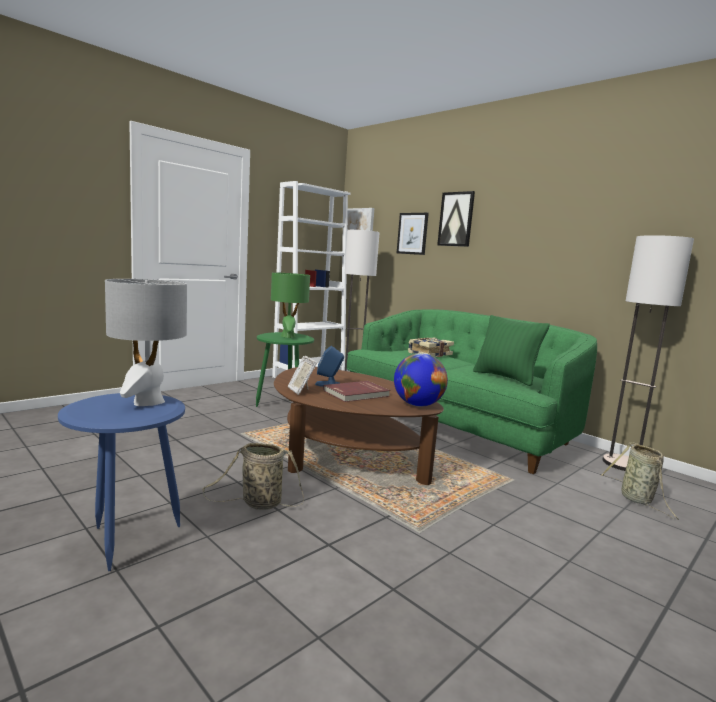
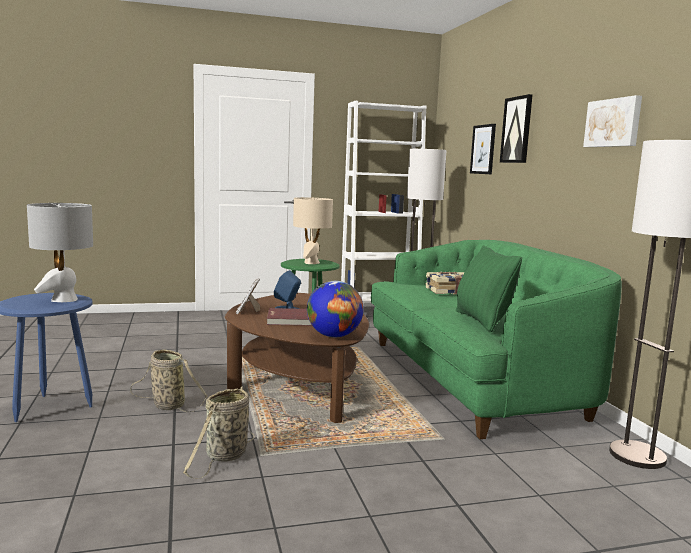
camera: 30 degrees right, 0 degrees up
green table lamp [271,272,310,338] -> beige table lamp [293,197,333,264]
picture [347,208,374,231] -> picture moved to [583,95,642,147]
basket [601,442,679,520] -> basket moved to [183,387,255,479]

